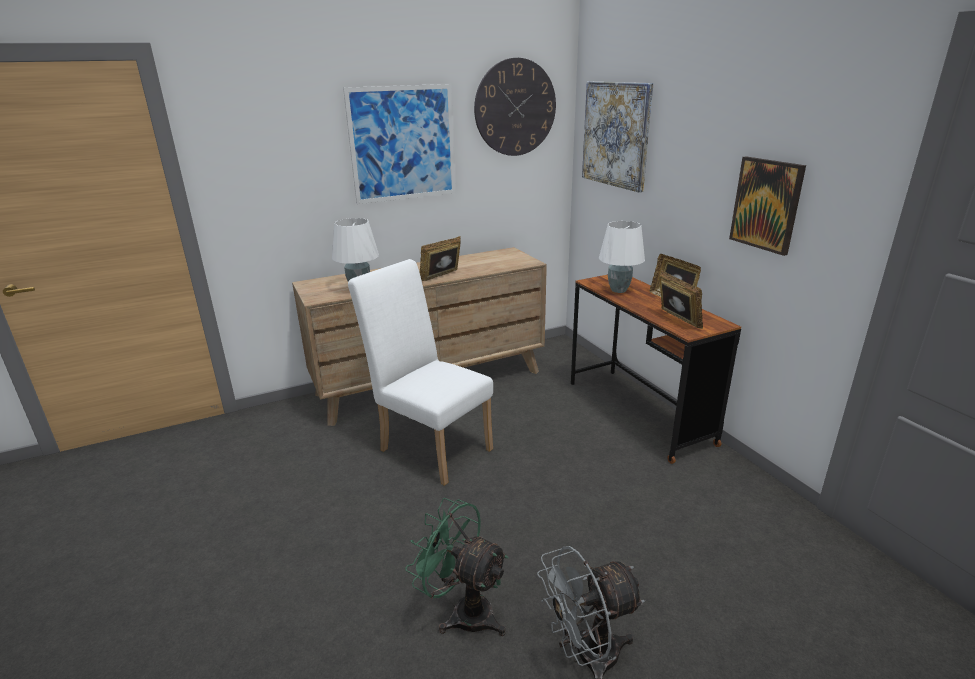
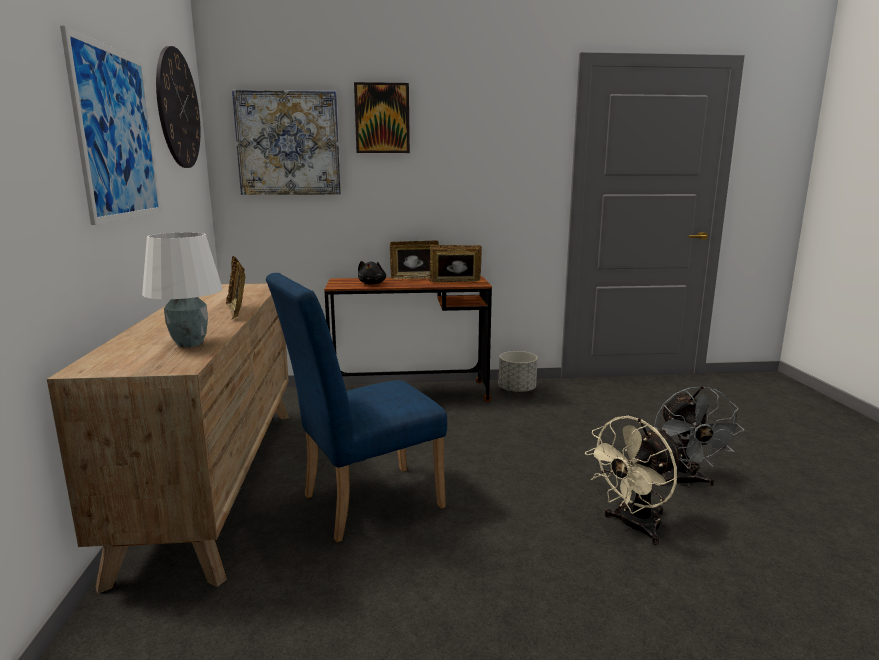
camera: 70 degrees left, 10 degrees down
white chair [348,259,493,486] -> blue chair [266,273,447,542]
green fan [405,498,509,636] -> beige fan [585,416,682,545]
white table lamp [599,221,645,293] -> black plush toy [358,261,386,285]
picture [729,156,806,256] -> picture moved to [354,82,410,153]
none -> grey planter [499,351,538,393]

